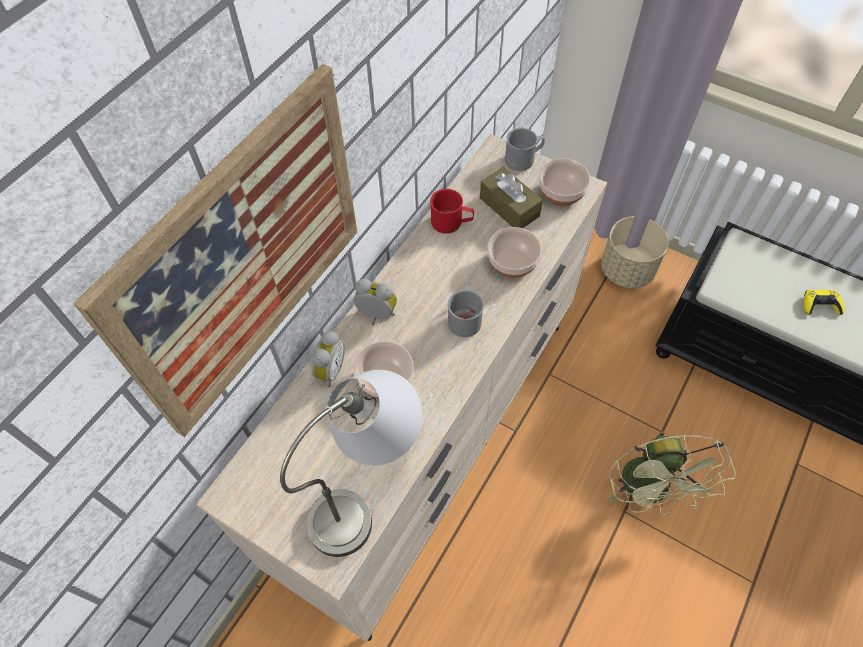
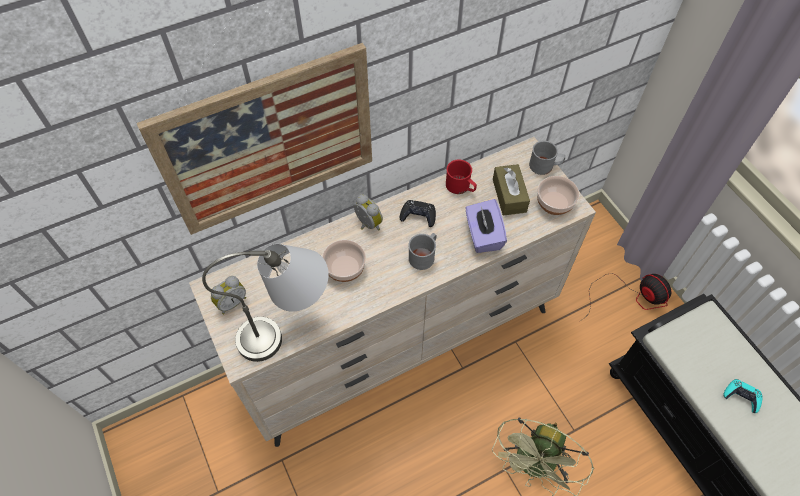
camera: 30 degrees right, 0 degrees up
alarm clock [311,331,345,388] -> alarm clock moved to [211,276,246,314]
bowl [487,227,542,278] -> purple tissue box [466,199,507,253]
beige planter [601,216,669,288] -> fan [579,273,671,322]
yellow game controller [803,290,845,315] -> turquoise game controller [723,379,763,413]
none -> black game controller [399,200,436,227]

